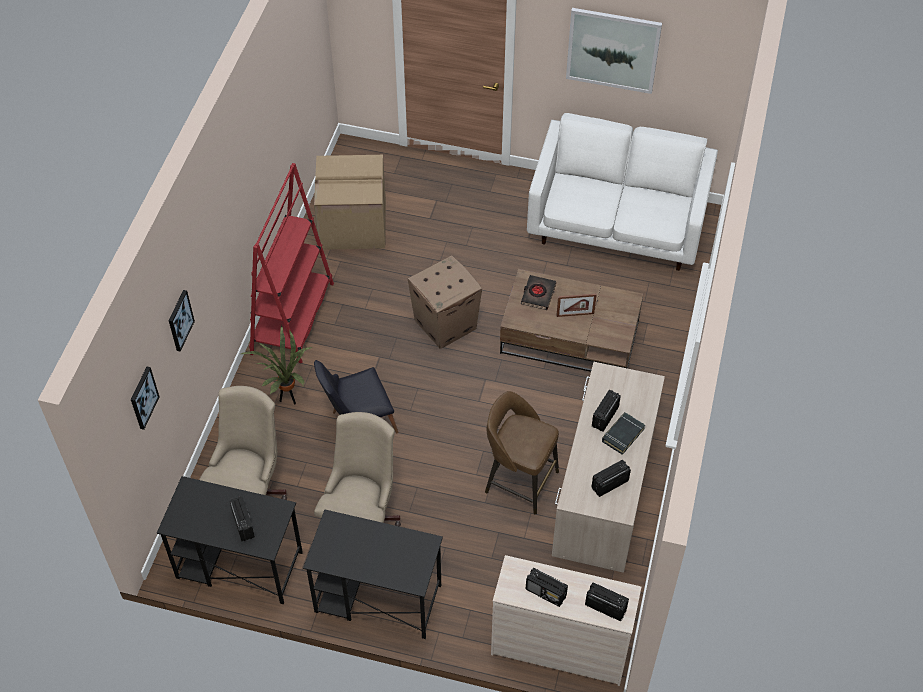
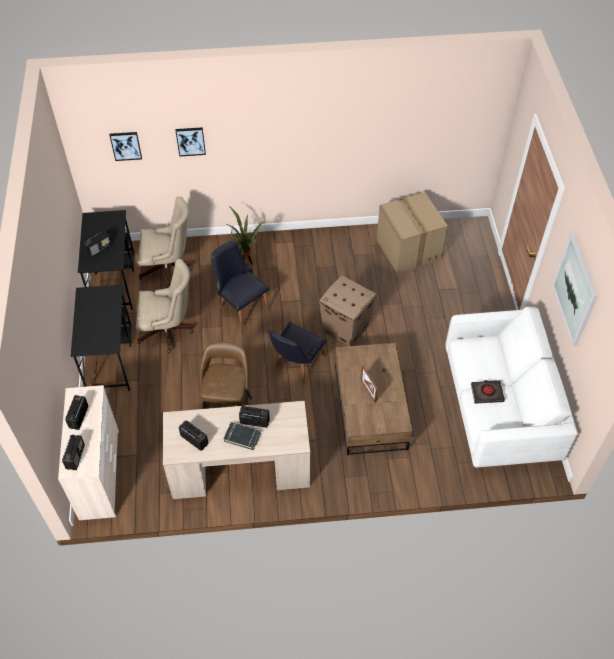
camera: 70 degrees right, 0 degrees up
red bookcase [249,163,334,363] -> none
black book [521,275,556,310] -> black book moved to [471,380,505,404]
none -> black chair [268,322,326,384]

